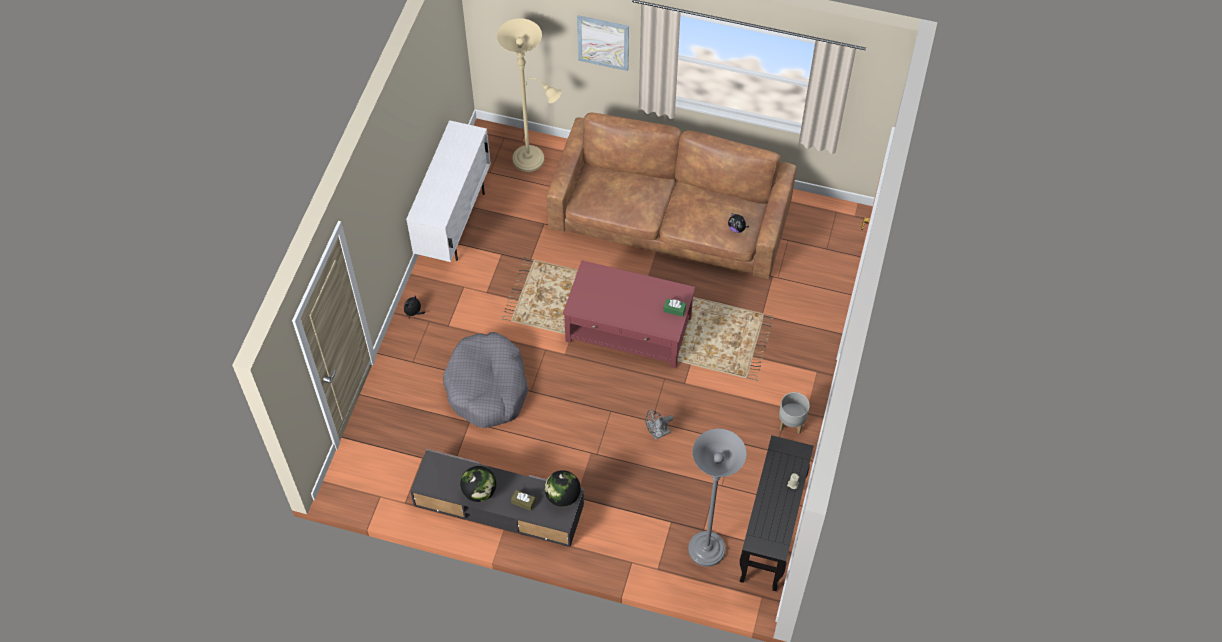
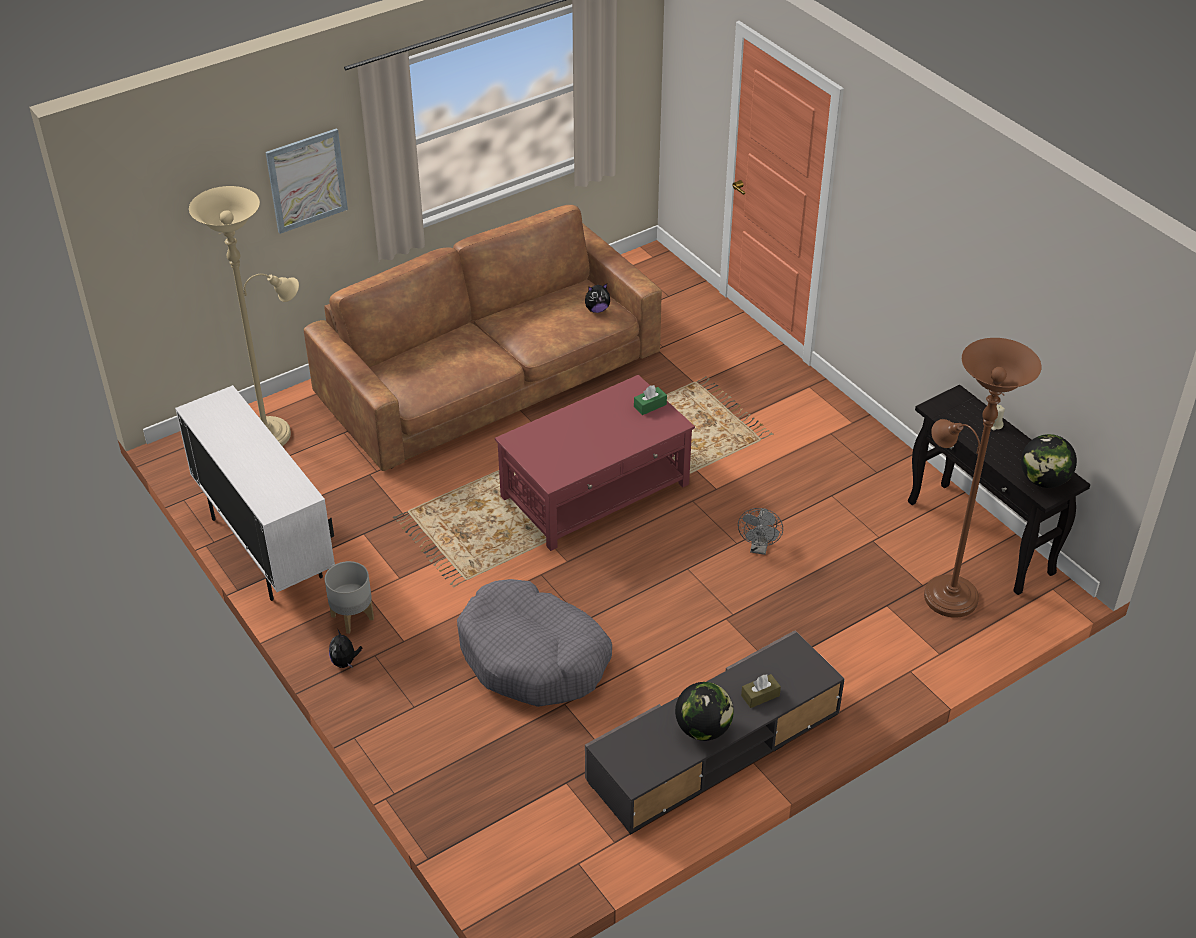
camera: 50 degrees left, 15 degrees down
globe [545,470,581,507] -> globe moved to [1021,434,1077,488]
grey floor lamp [688,429,747,567] -> brown floor lamp [924,338,1042,618]
grey planter [779,392,810,434] -> grey planter moved to [325,561,374,634]

